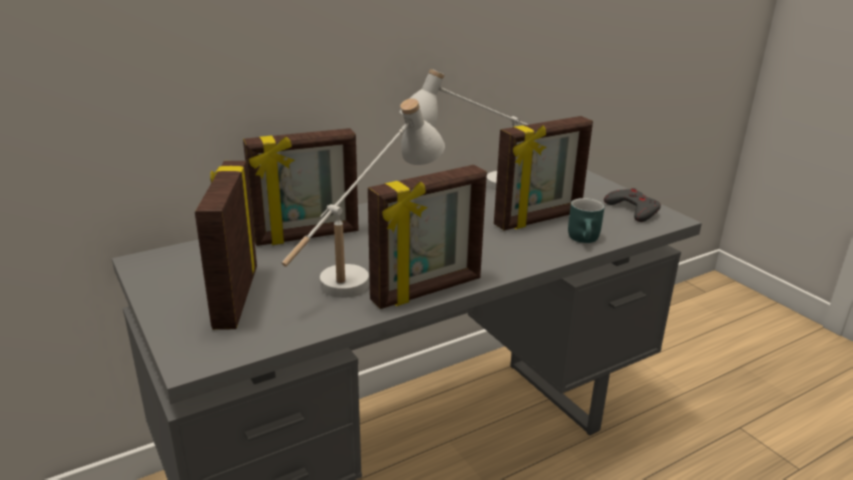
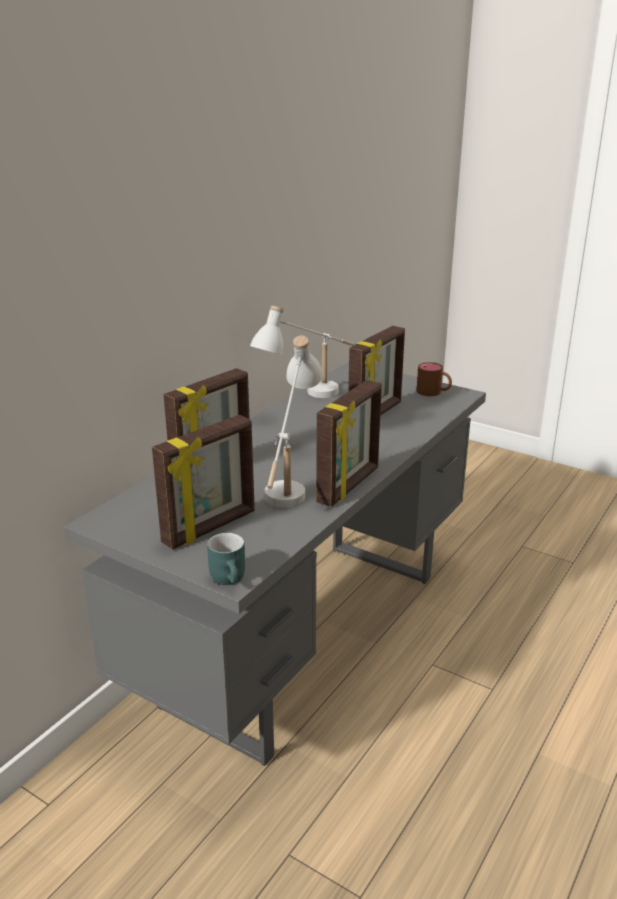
camera: 25 degrees left, 0 degrees up
picture frame [195,161,257,330] -> picture frame turned 105 degrees counterclockwise [152,415,255,549]
turquoise mug [568,198,604,243] -> turquoise mug moved to [207,533,245,585]
grey game controller [604,188,661,222] -> brown mug [416,362,452,396]

